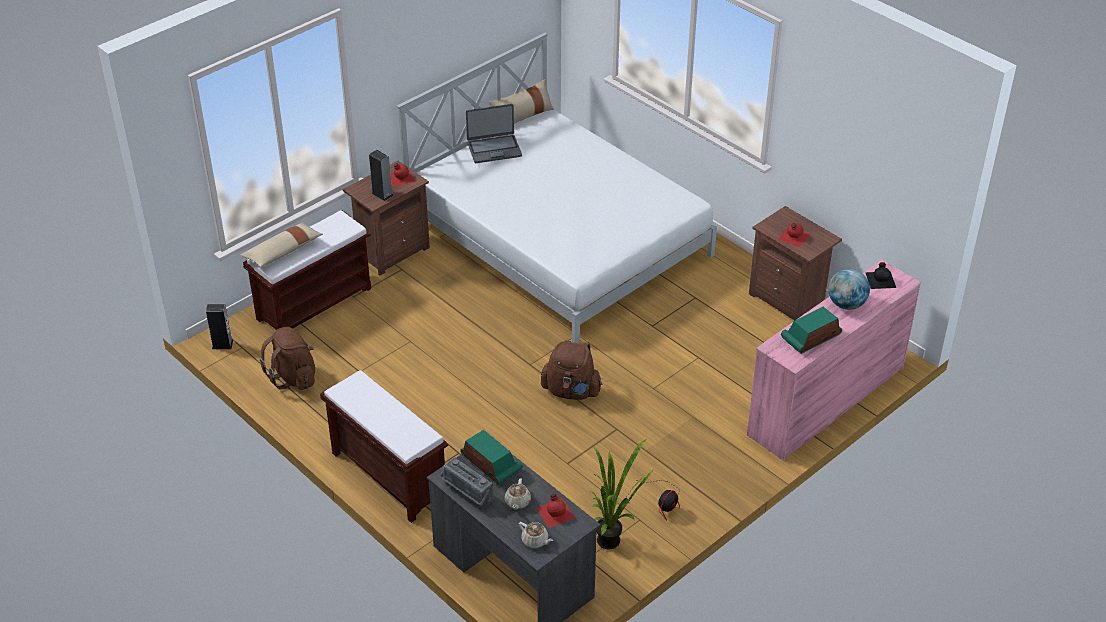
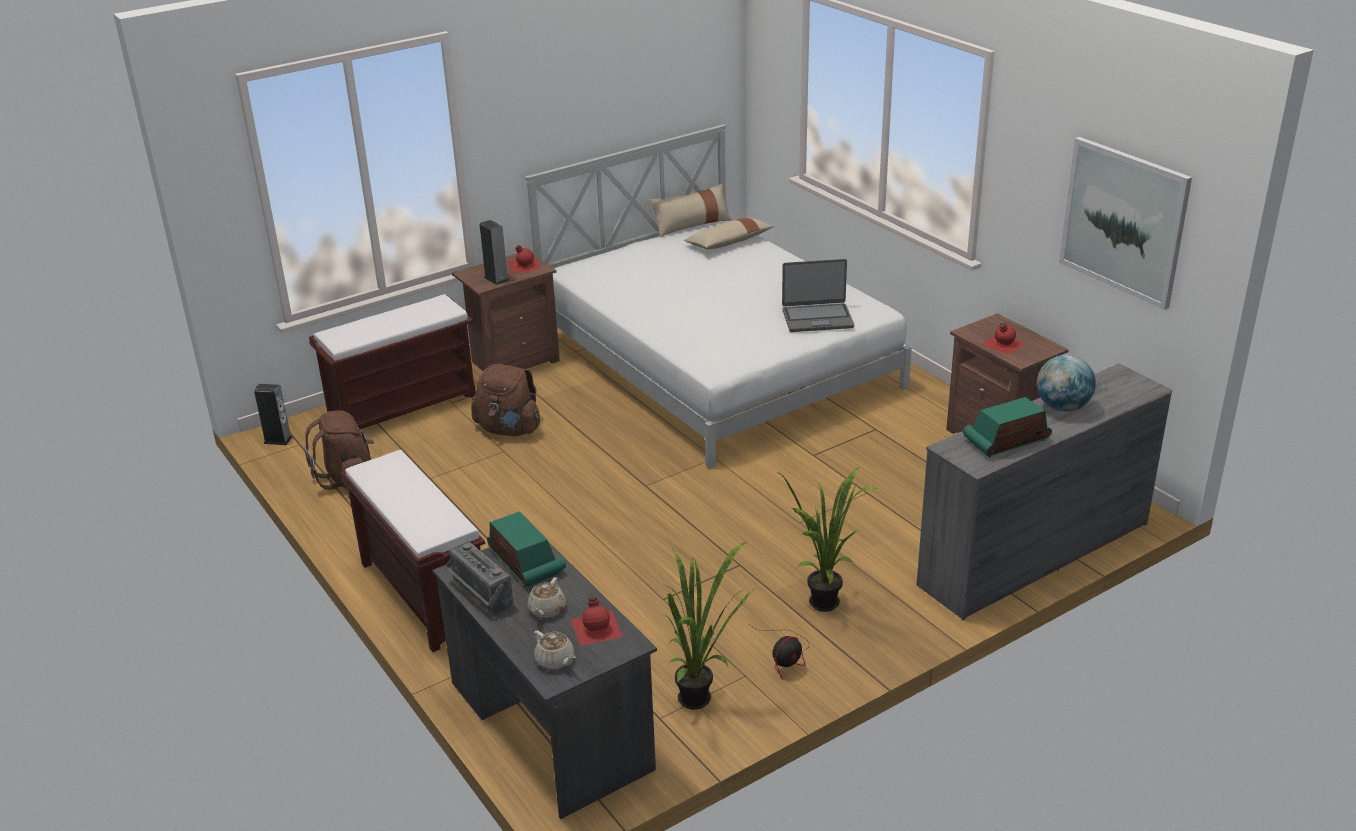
camera: 10 degrees right, 10 degrees down
beige pillow [240,222,323,267] -> beige pillow moved to [684,218,774,250]
laptop [466,104,522,163] -> laptop moved to [782,259,854,332]
brown backpack [541,341,602,400] -> brown backpack moved to [471,364,540,436]
pink dresser [747,260,921,461] -> grey dresser [917,363,1172,620]
black bottle [865,262,896,289] -> none
none -> potted plant [777,467,878,612]
none -> picture [1059,137,1192,310]

